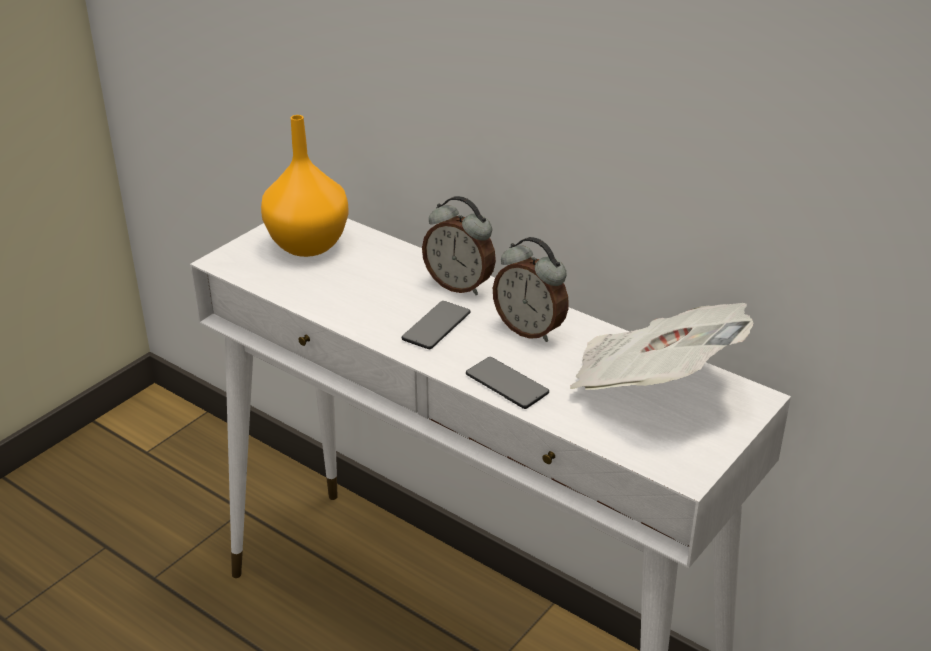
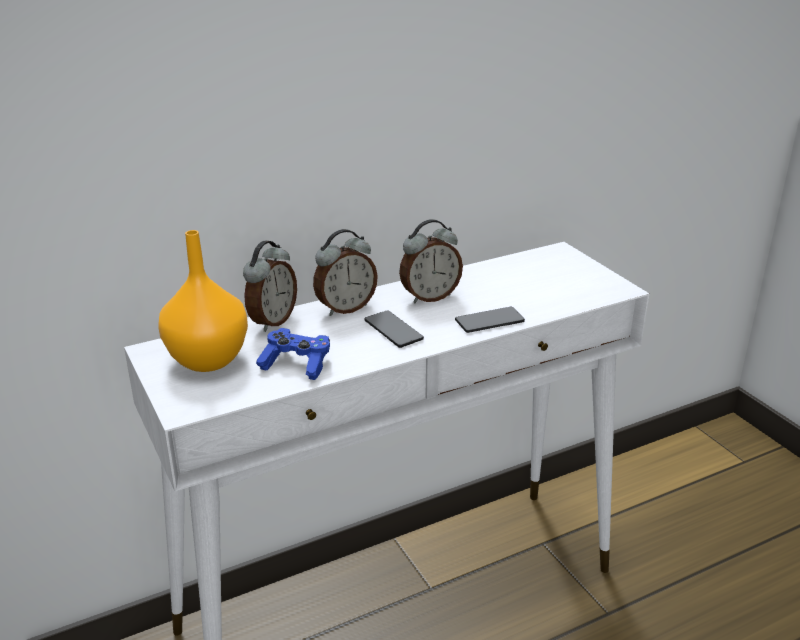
camera: 65 degrees left, 5 degrees down
newspaper [570,303,753,390] -> none
none -> alarm clock [243,241,297,332]
none -> blue game controller [256,328,330,380]

